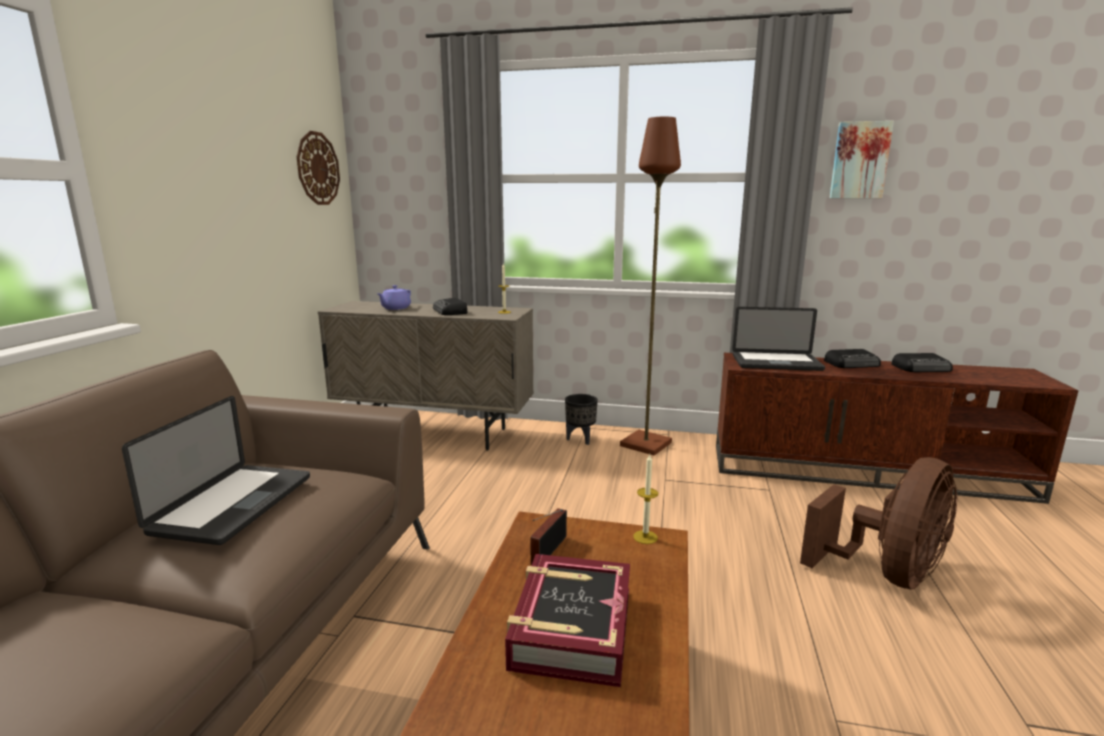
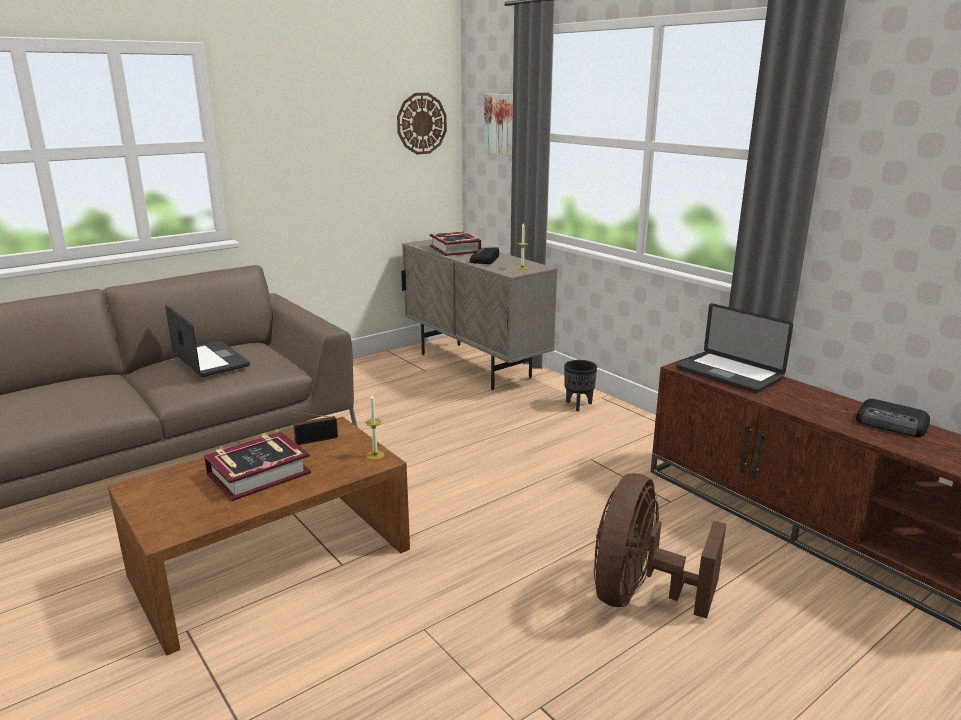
camera: 40 degrees right, 5 degrees up
laptop [122,396,310,545] -> laptop turned 90 degrees counterclockwise [165,305,250,377]
purple teapot [377,285,411,310] -> book [430,232,481,256]
brown floor lamp [620,117,681,455] -> none
brown fan [800,457,958,590] -> brown fan turned 120 degrees clockwise [594,473,726,619]
radio [824,349,881,368] -> none
picture [830,121,894,198] -> picture moved to [484,94,513,155]

